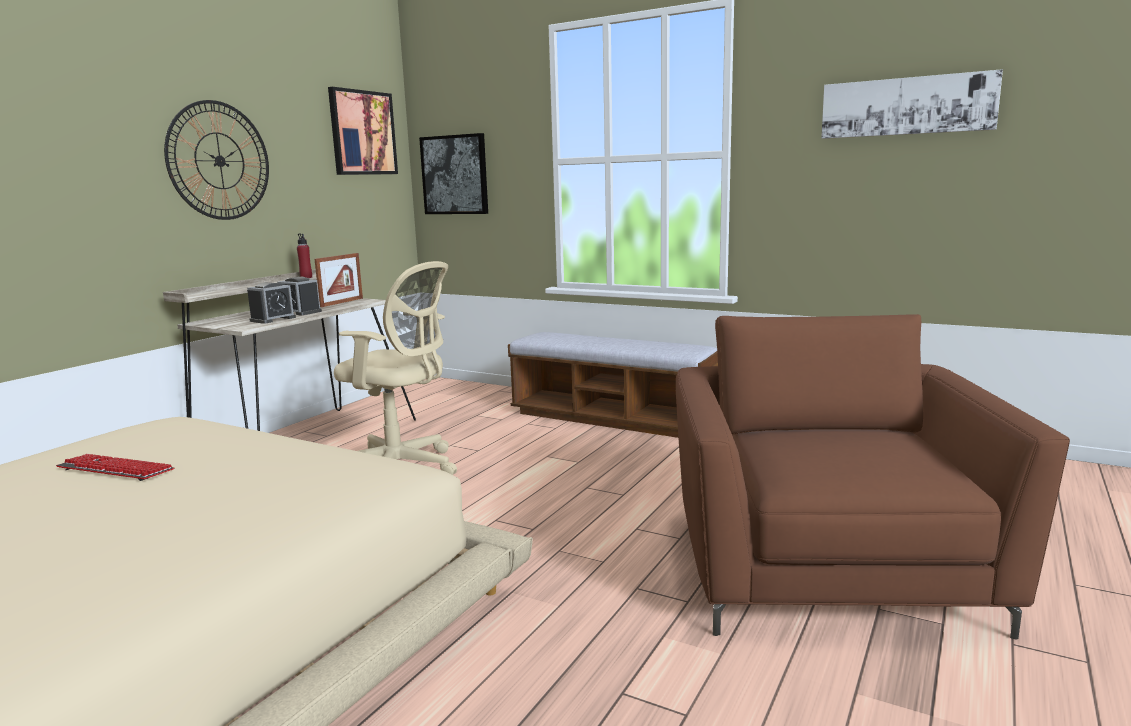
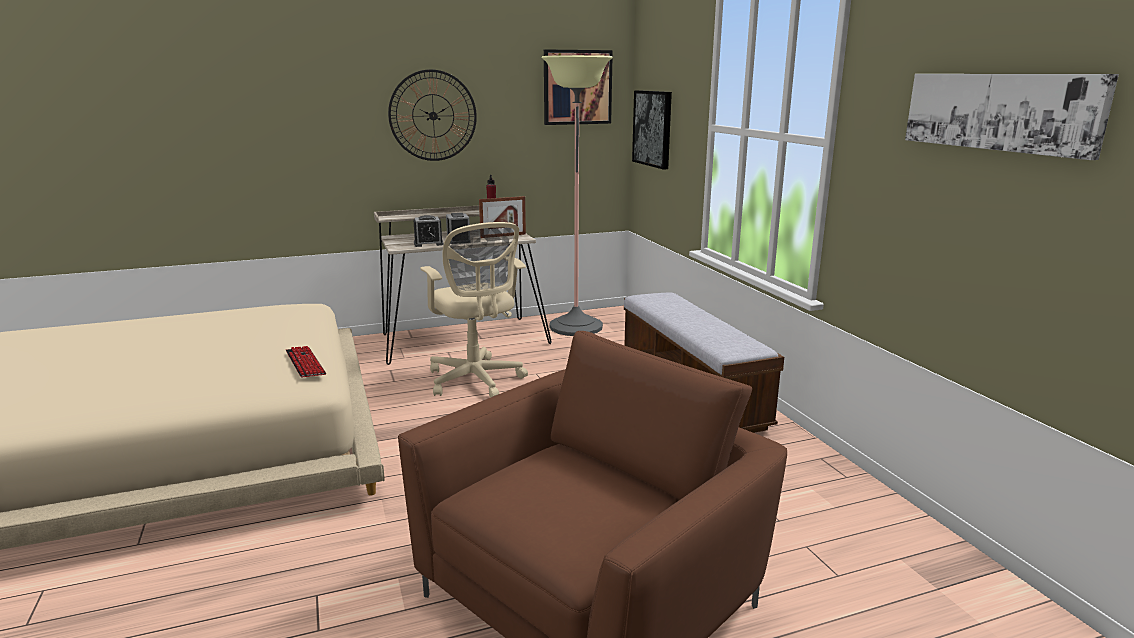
camera: 40 degrees right, 5 degrees up
keyboard [56,454,175,481] -> keyboard moved to [286,346,326,377]
none -> floor lamp [541,55,613,336]

